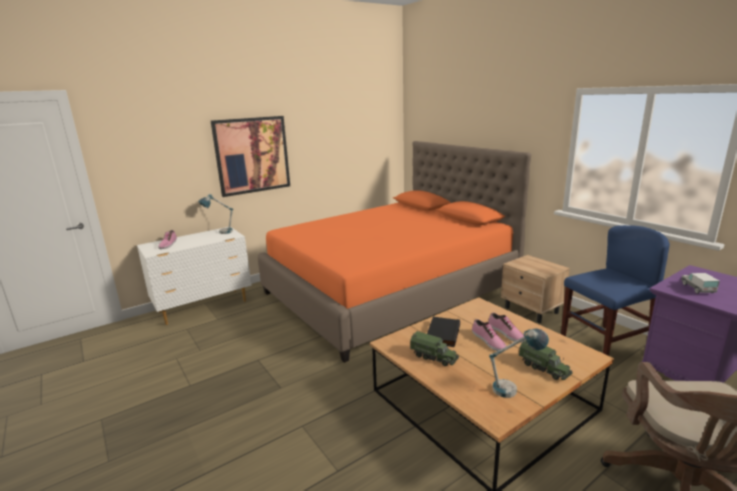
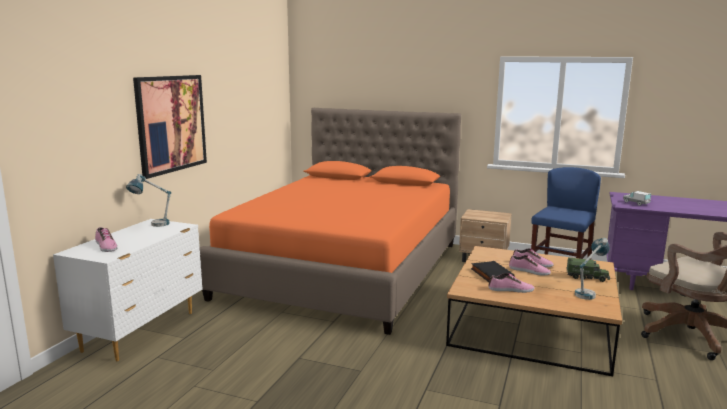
camera: 35 degrees left, 5 degrees down
toy truck [410,331,459,366] -> shoe [488,273,534,293]

